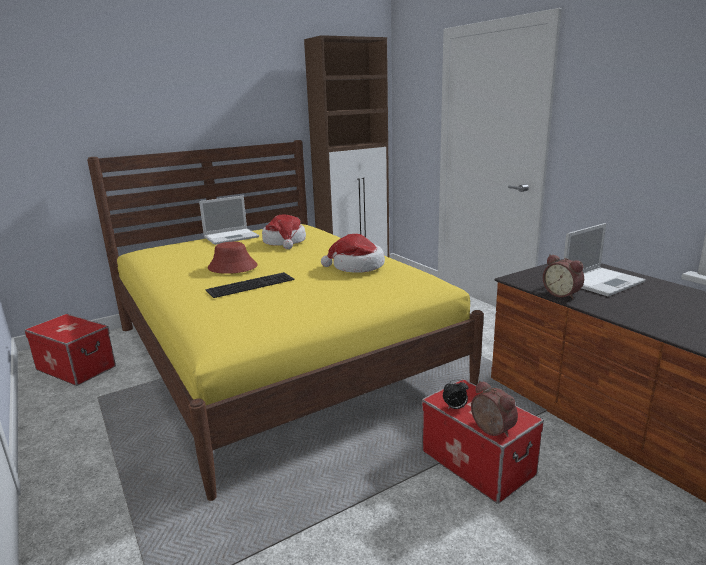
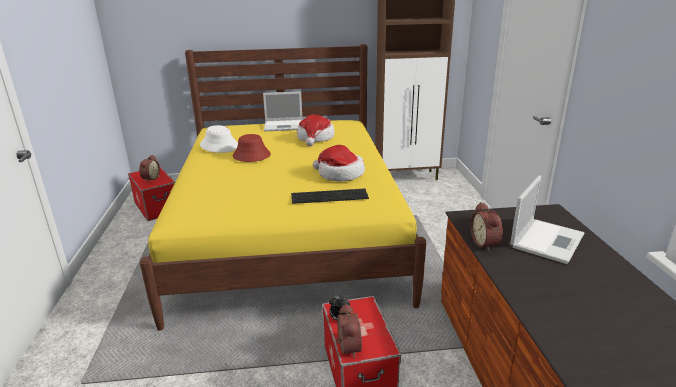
camera: 25 degrees right, 5 degrees up
keyboard [206,272,295,298] -> keyboard moved to [291,189,369,204]
laptop [563,223,646,296] -> laptop turned 45 degrees counterclockwise [510,176,584,264]
none -> alarm clock [139,155,160,182]
none -> white hat [200,125,238,153]

